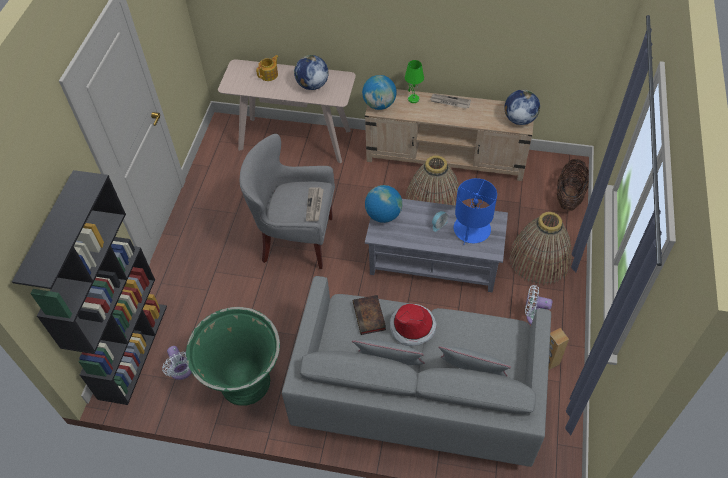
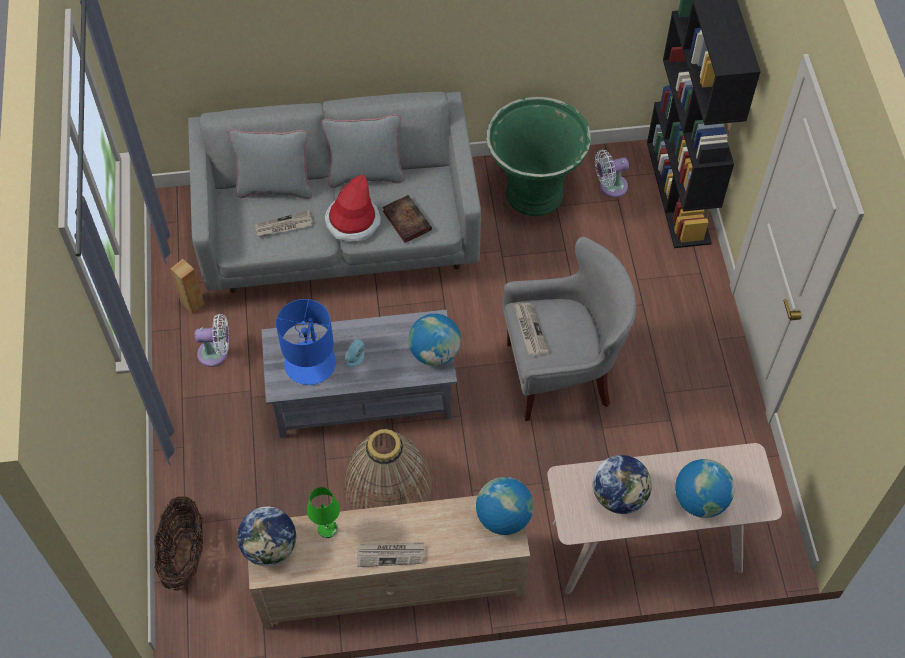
camera: 160 degrees right, 5 degrees up
white fan [162,346,192,380] -> white fan turned 60 degrees counterclockwise [595,150,629,197]
teapot [256,55,279,81] -> globe [675,459,735,518]
green table lamp [405,60,424,103] -> green table lamp moved to [307,487,340,538]
basket [510,212,571,285] -> none
none -> newspaper [255,210,313,237]

